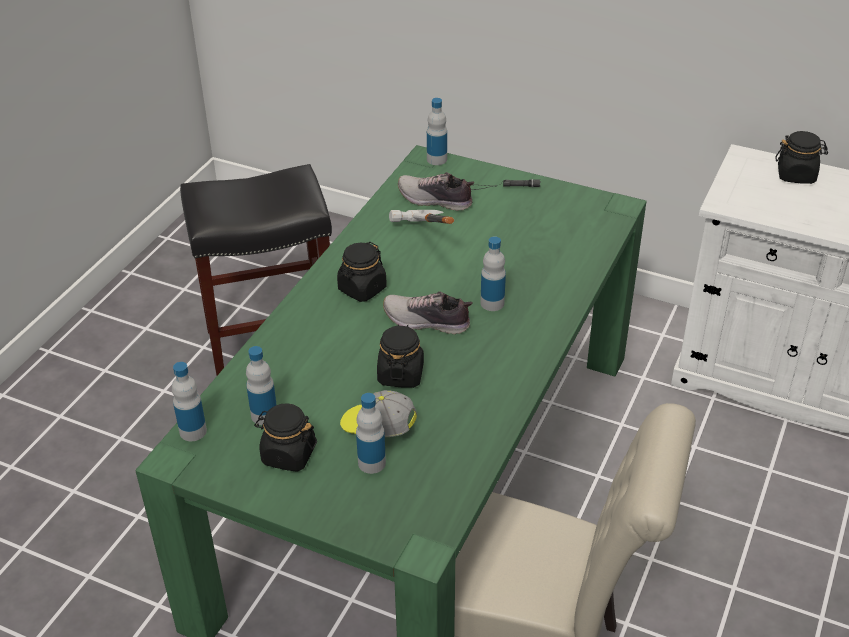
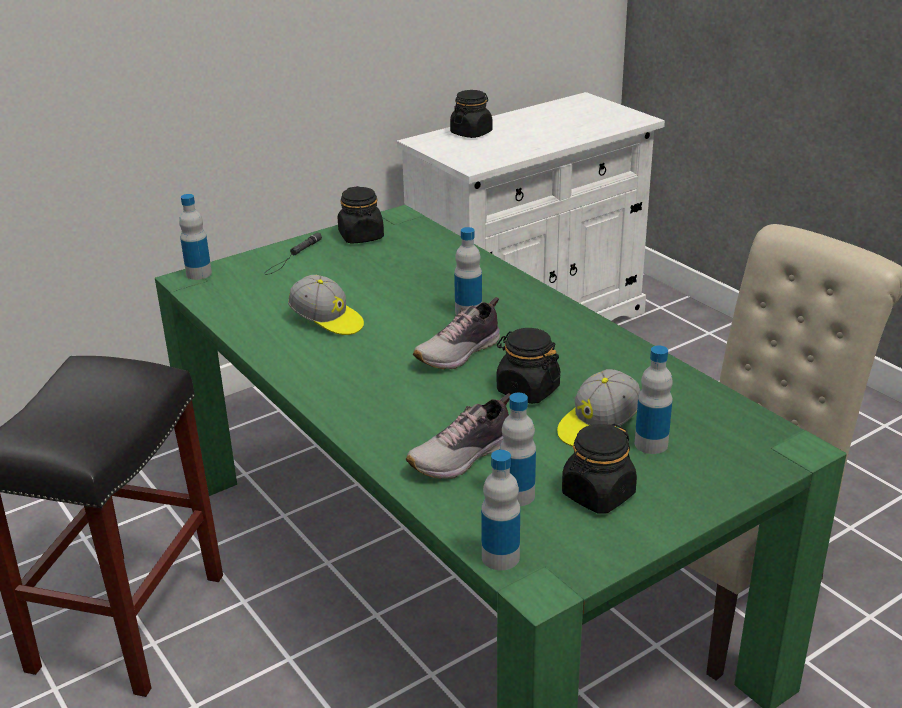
camera: 60 degrees left, 10 degrees down
black jar [337,242,387,302] -> black jar moved to [338,186,384,244]
hammer [389,210,454,224] -> cap [288,275,364,335]
shoe [398,172,474,211] -> shoe moved to [406,393,511,479]

